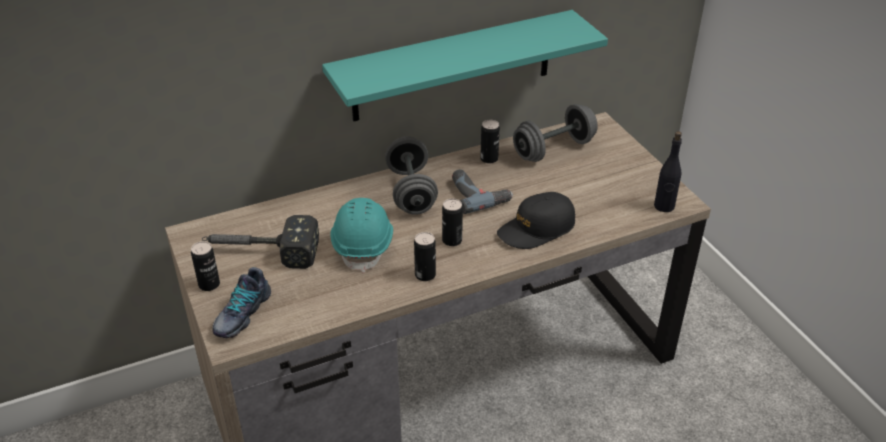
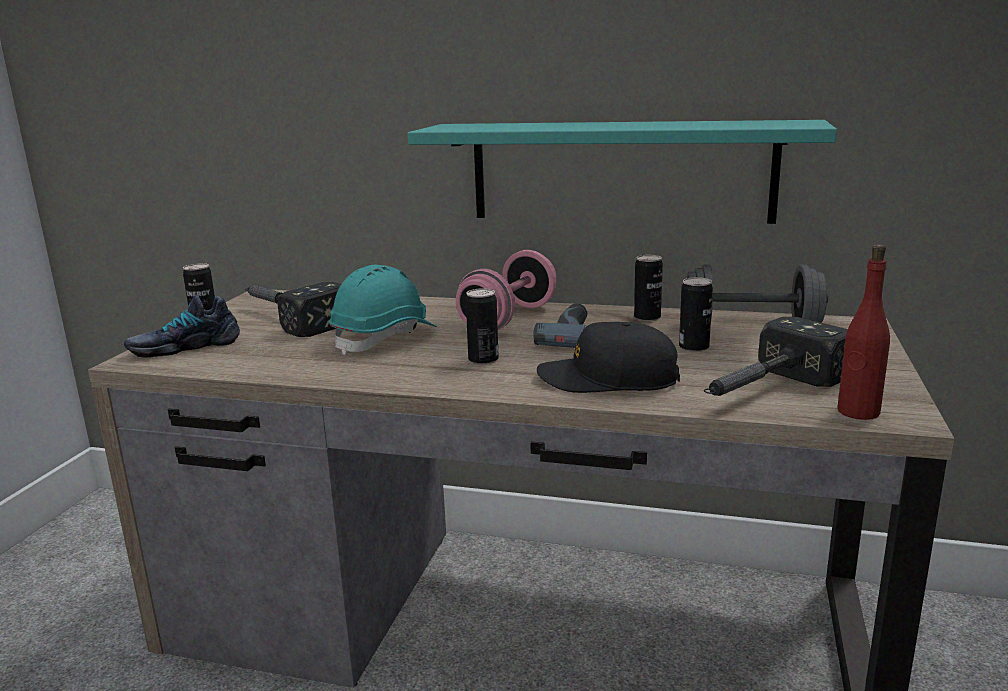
camera: 40 degrees right, 20 degrees down
grey dumbbell [385,136,438,215] -> pink dumbbell [456,250,557,330]
can [414,232,436,281] -> can moved to [679,277,713,352]
black bottle [654,131,682,212] -> red bottle [837,244,890,420]
none -> hammer [704,317,847,396]

